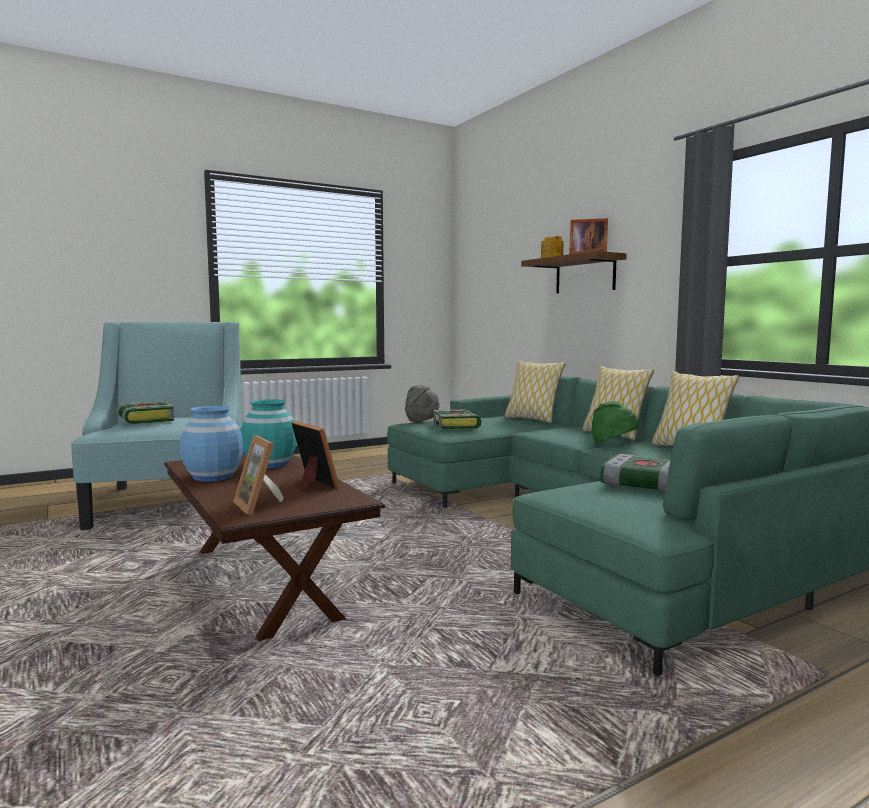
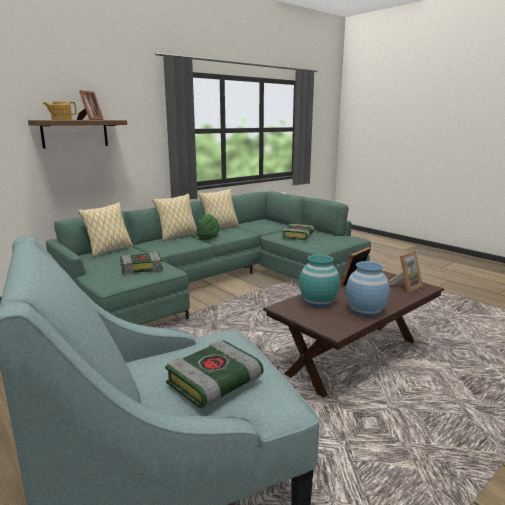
camera: 100 degrees left, 10 degrees up
grey hat [405,385,440,422] -> none

